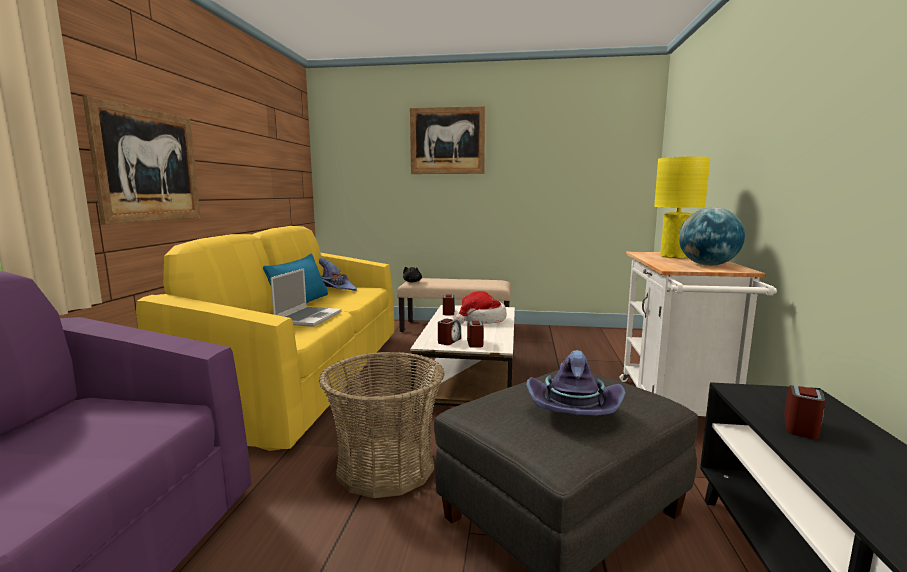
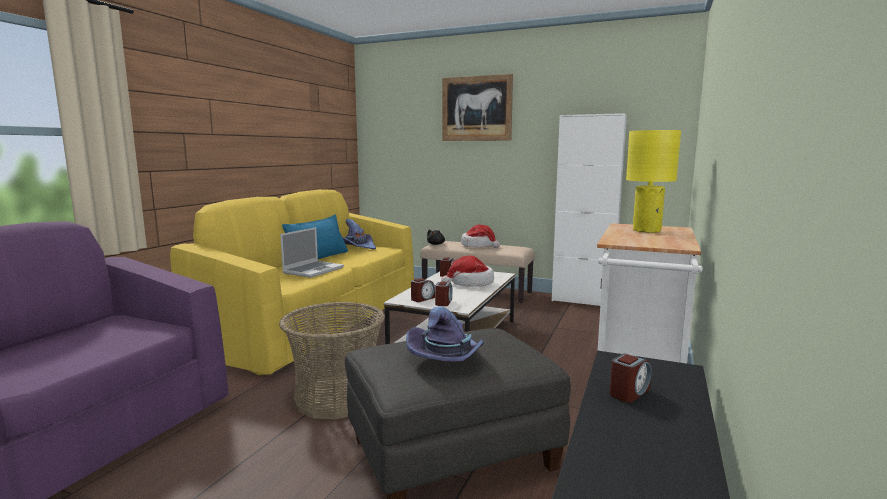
camera: 15 degrees right, 0 degrees up
picture [82,95,201,224] -> none
globe [679,207,745,266] -> none
none -> hat [461,225,500,248]
none -> white cabinet [552,113,627,306]

